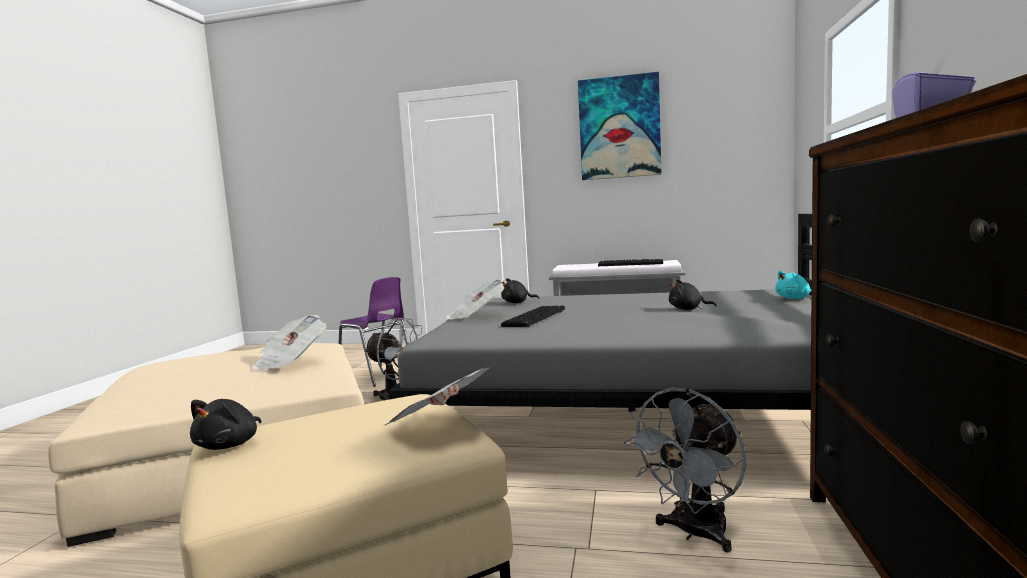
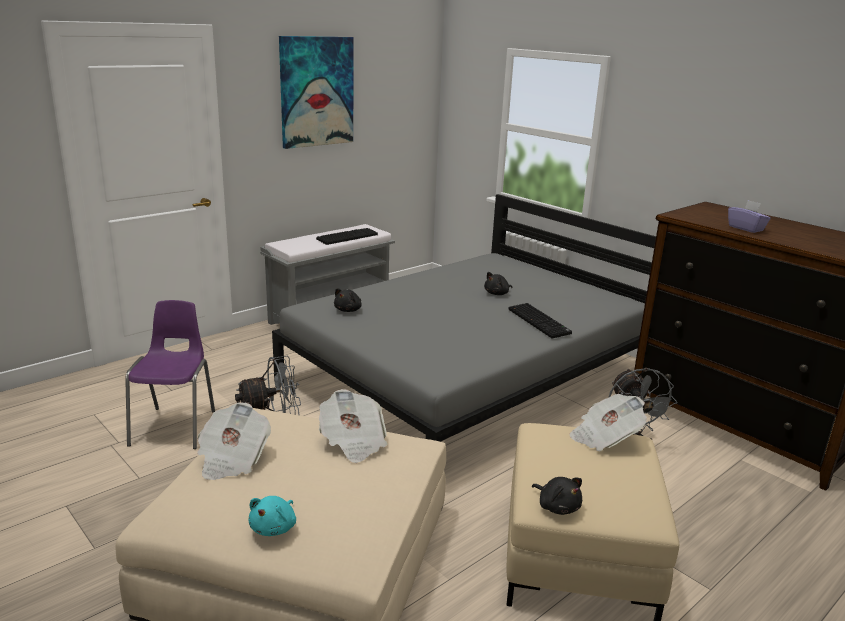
camera: 55 degrees left, 15 degrees up
purple chair [338,277,409,387] -> purple chair turned 75 degrees counterclockwise [125,300,215,449]
newspaper [446,279,504,319] -> newspaper moved to [197,402,271,480]
keyboard [501,305,565,327] -> keyboard moved to [508,303,572,339]
turquoise plush toy [775,271,812,299] -> turquoise plush toy moved to [248,496,296,536]

